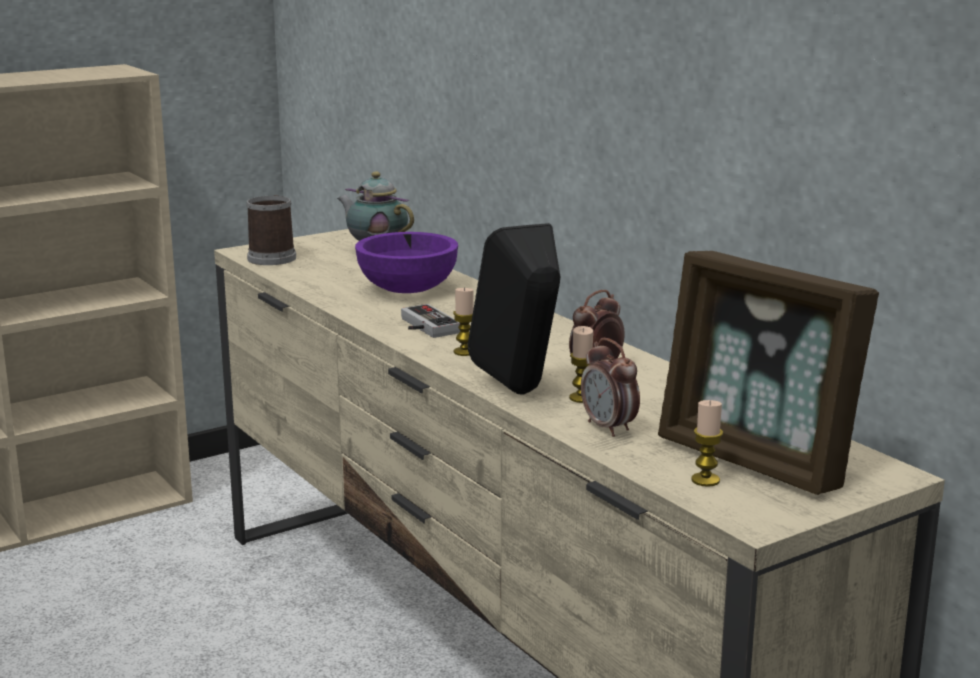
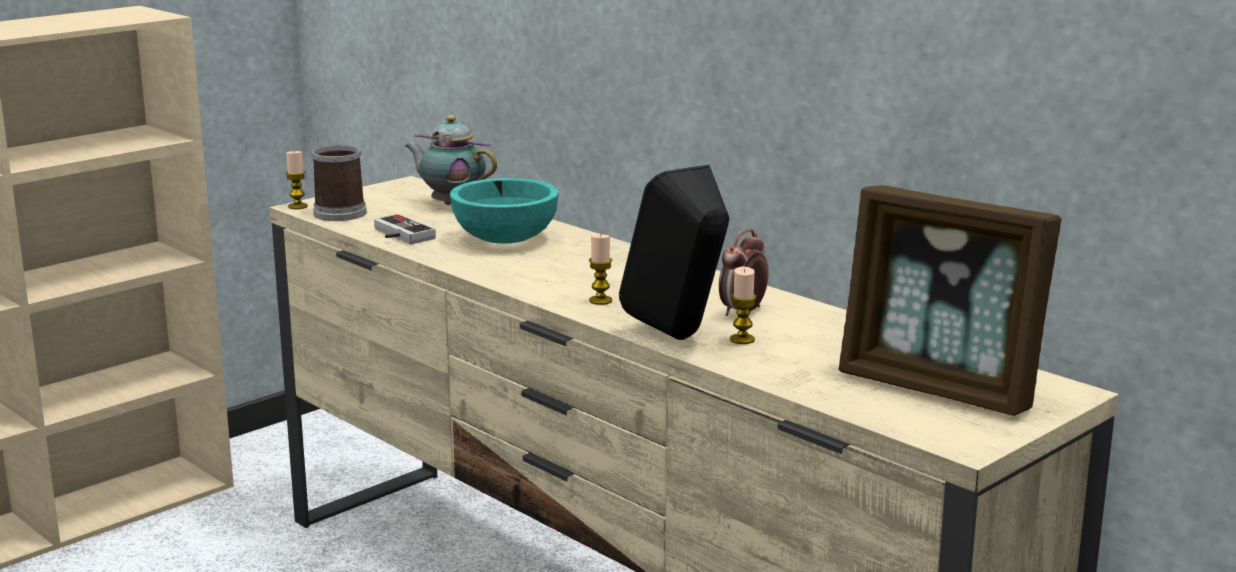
camera: 10 degrees left, 0 degrees up
purple bowl [355,232,458,293] -> turquoise bowl [450,178,559,243]
game controller [401,304,460,338] -> game controller moved to [374,214,436,244]
alarm clock [581,338,640,437] -> none
candle [691,400,723,487] -> candle moved to [286,151,308,209]

